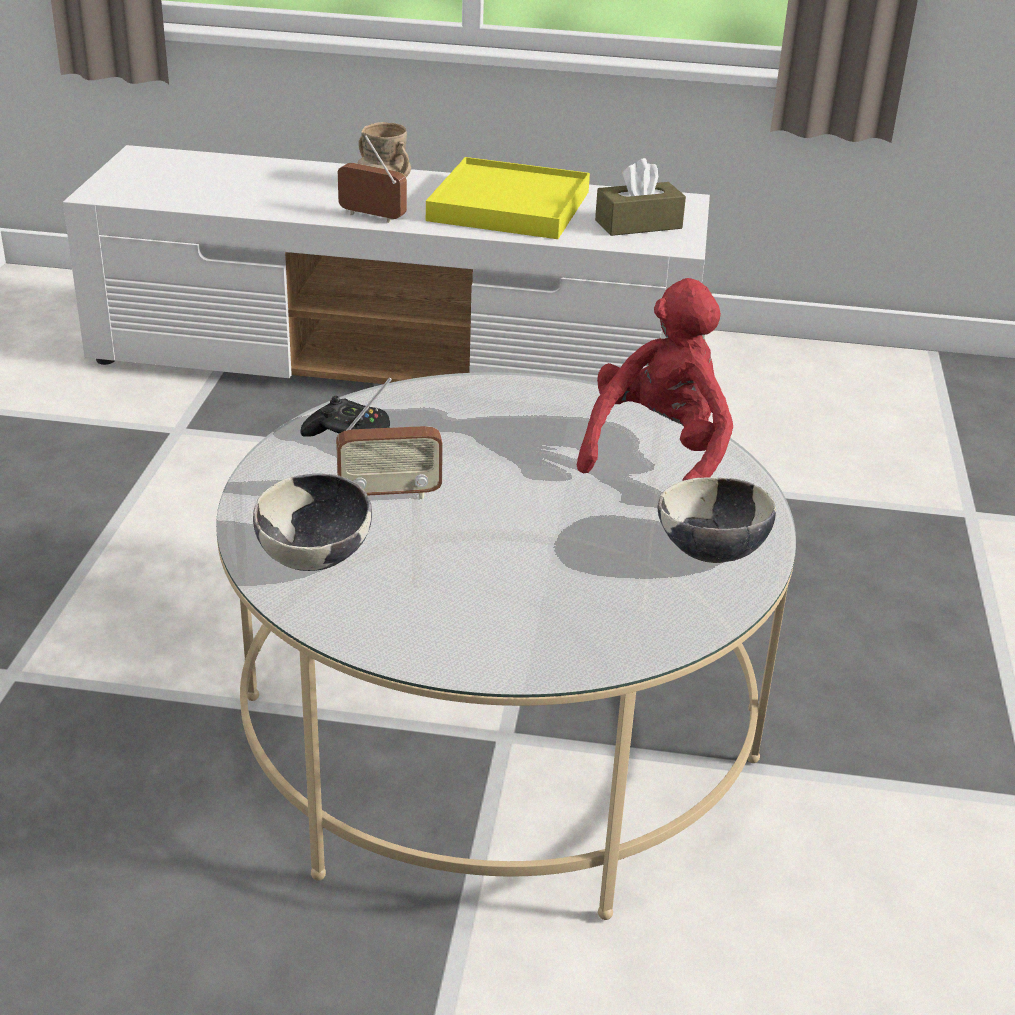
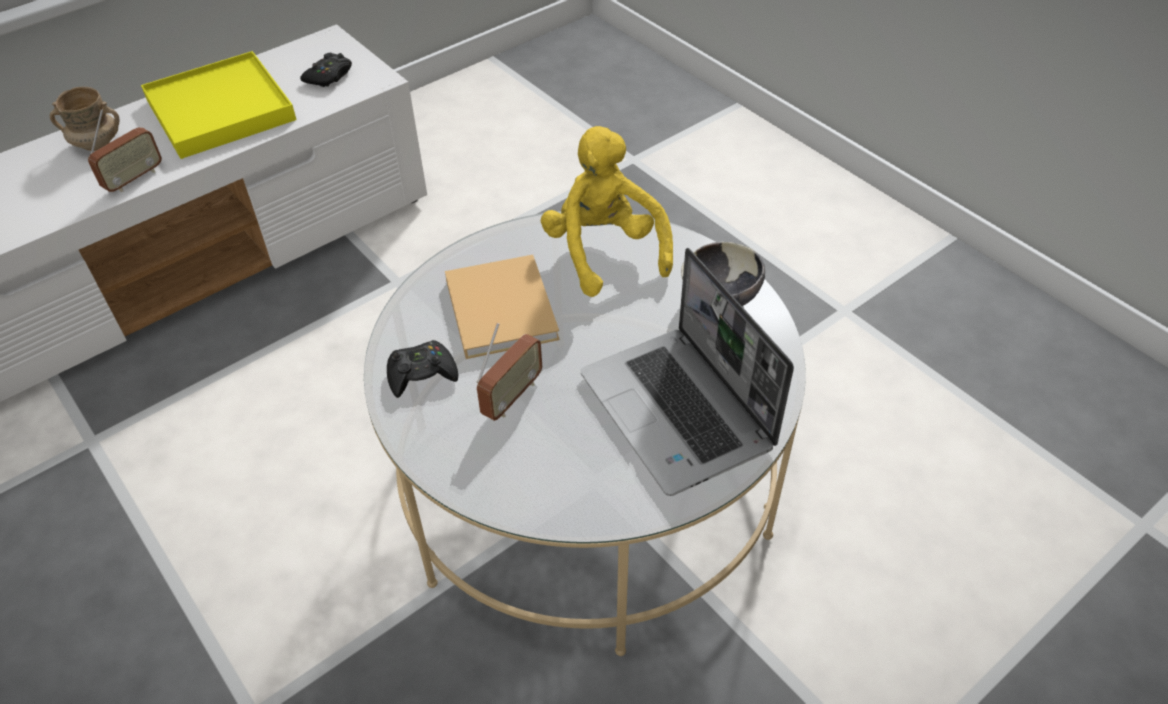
camera: 45 degrees left, 15 degrees up
bowl [253,473,372,571] -> none
radio [338,135,407,223] -> radio turned 150 degrees clockwise [88,109,162,192]
red plush toy [577,278,733,481] -> yellow plush toy [541,126,673,297]
brown tissue box [595,158,686,236] -> black game controller [300,53,352,87]
none -> beige book [445,255,560,359]
none -> laptop [580,248,794,496]

